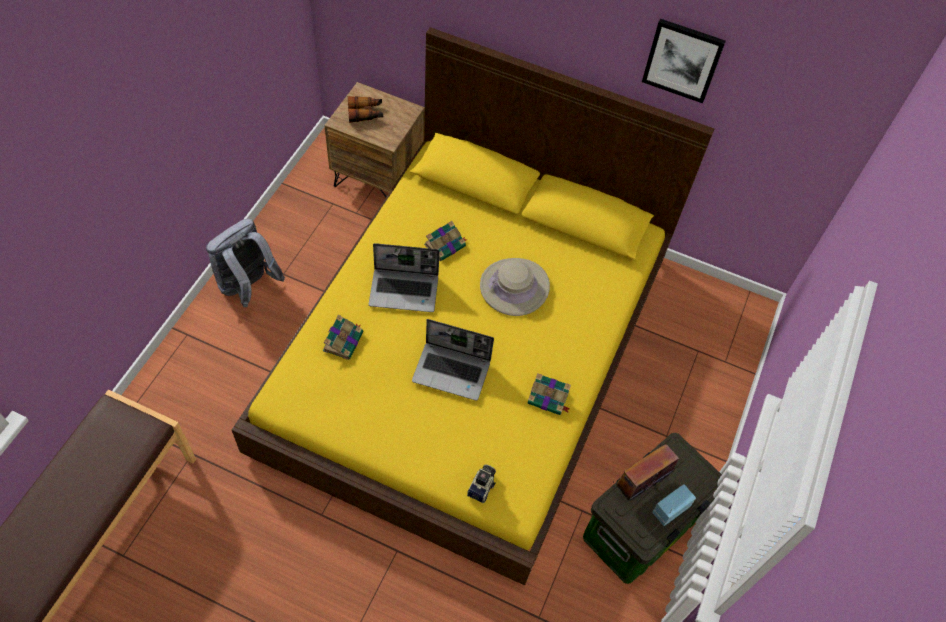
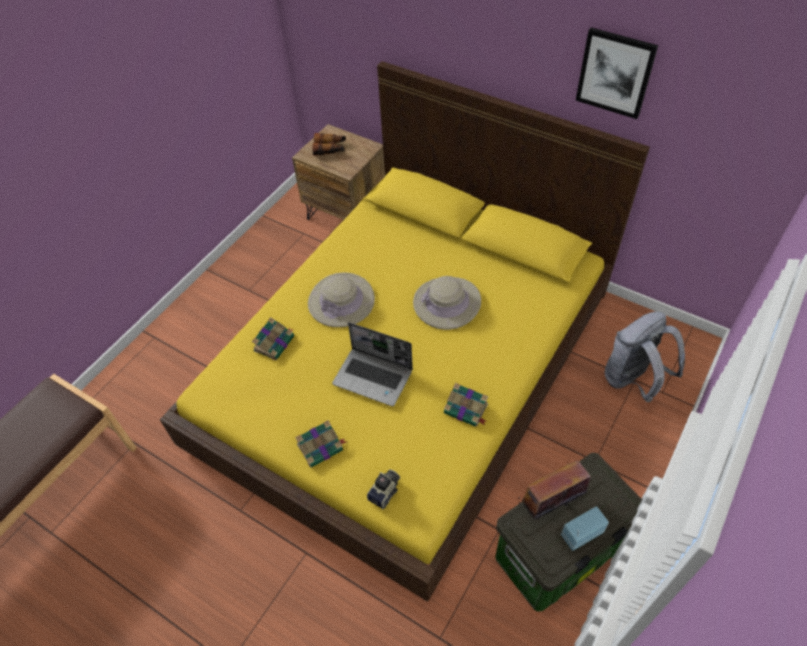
camera: 15 degrees right, 5 degrees down
grey backpack [206,219,285,307] -> grey backpack moved to [605,312,685,402]
laptop [369,243,440,312] -> beige hat [308,272,375,327]
book [424,221,468,261] -> book moved to [295,420,347,467]

